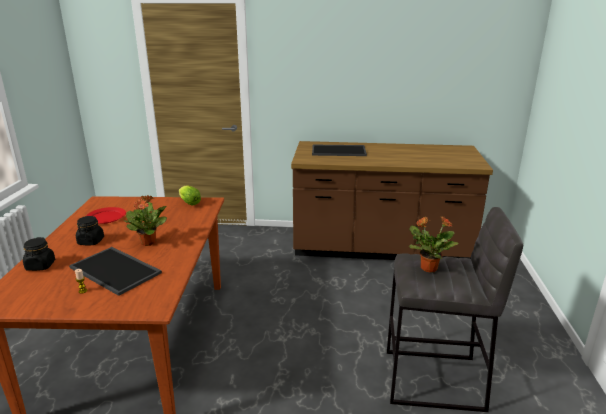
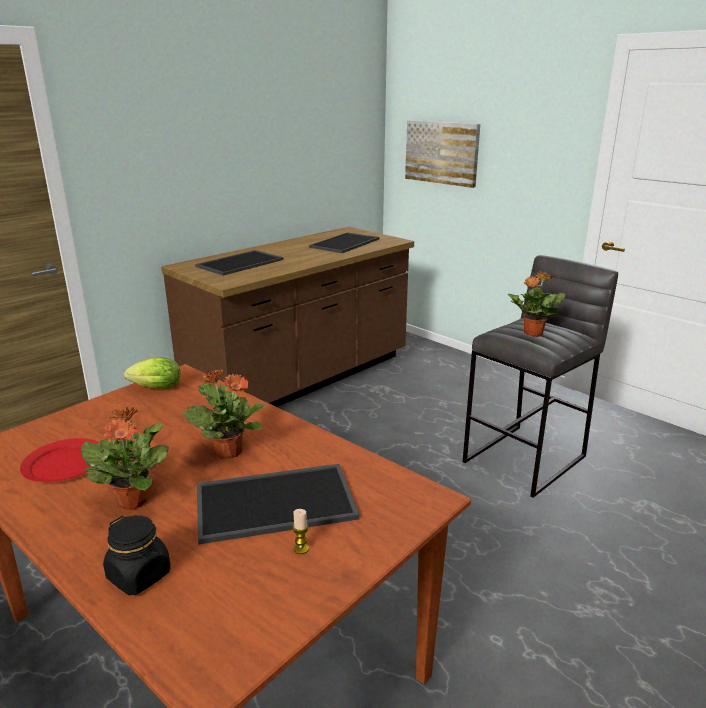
camera: 50 degrees left, 0 degrees up
black jar [76,216,104,245] -> potted plant [81,407,169,510]
none -> tray [309,232,379,253]
none -> picture [405,120,480,188]

